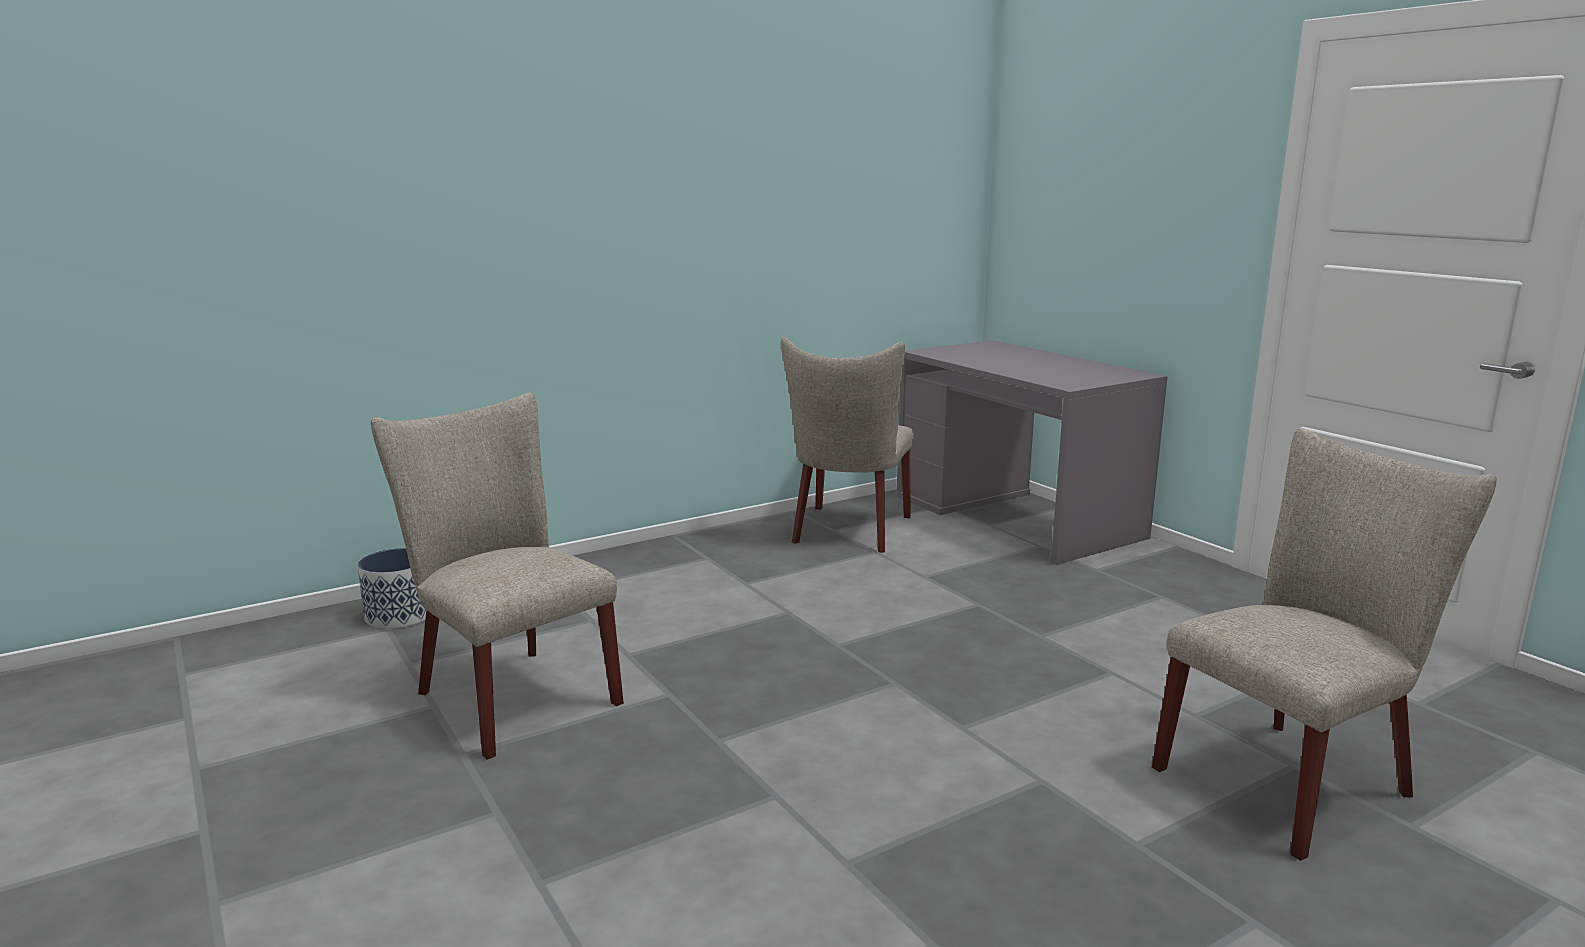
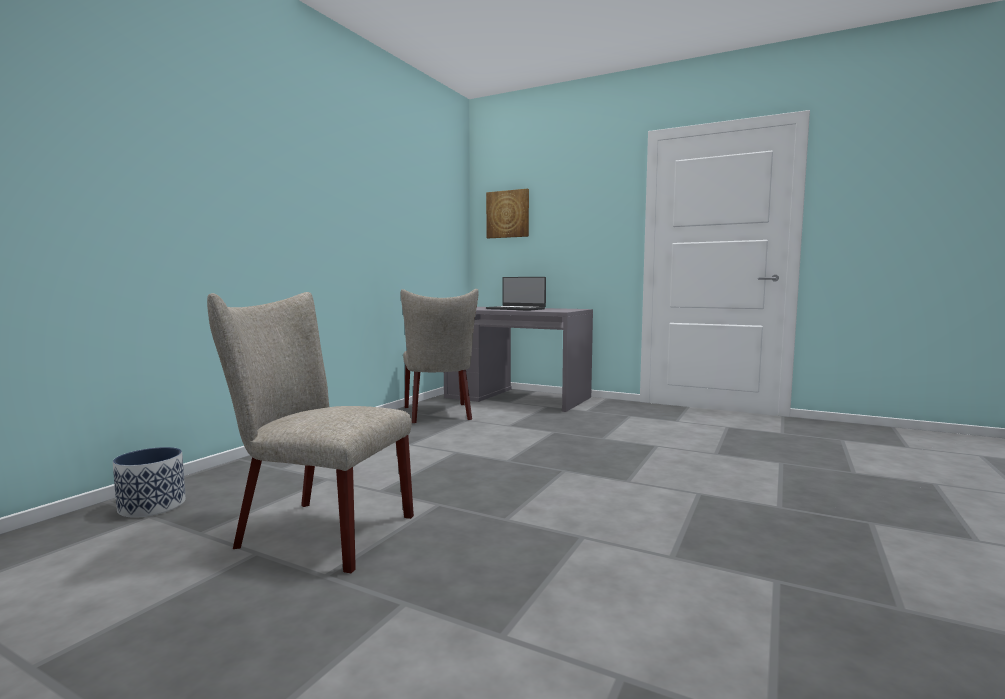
camera: 30 degrees left, 10 degrees down
beige chair [1152,428,1497,861] -> none
none -> picture [486,189,529,238]
none -> laptop [486,277,546,311]

